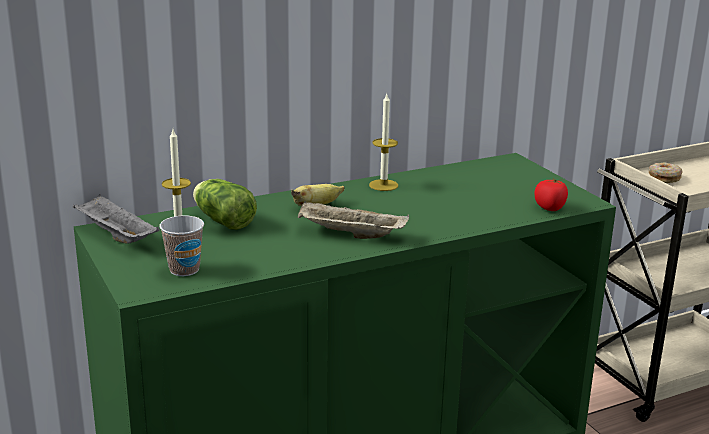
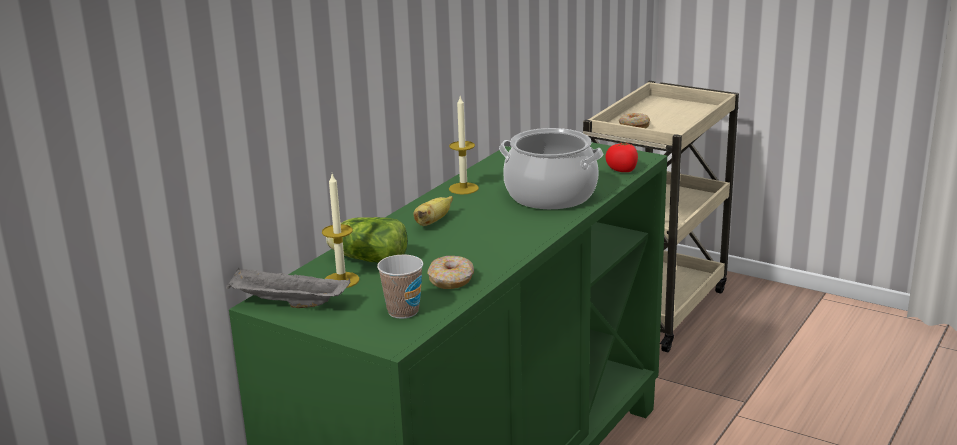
camera: 30 degrees left, 0 degrees up
beige tray [298,202,409,239] -> none
none -> donut [427,256,474,289]
none -> cooking pot [499,128,603,209]

